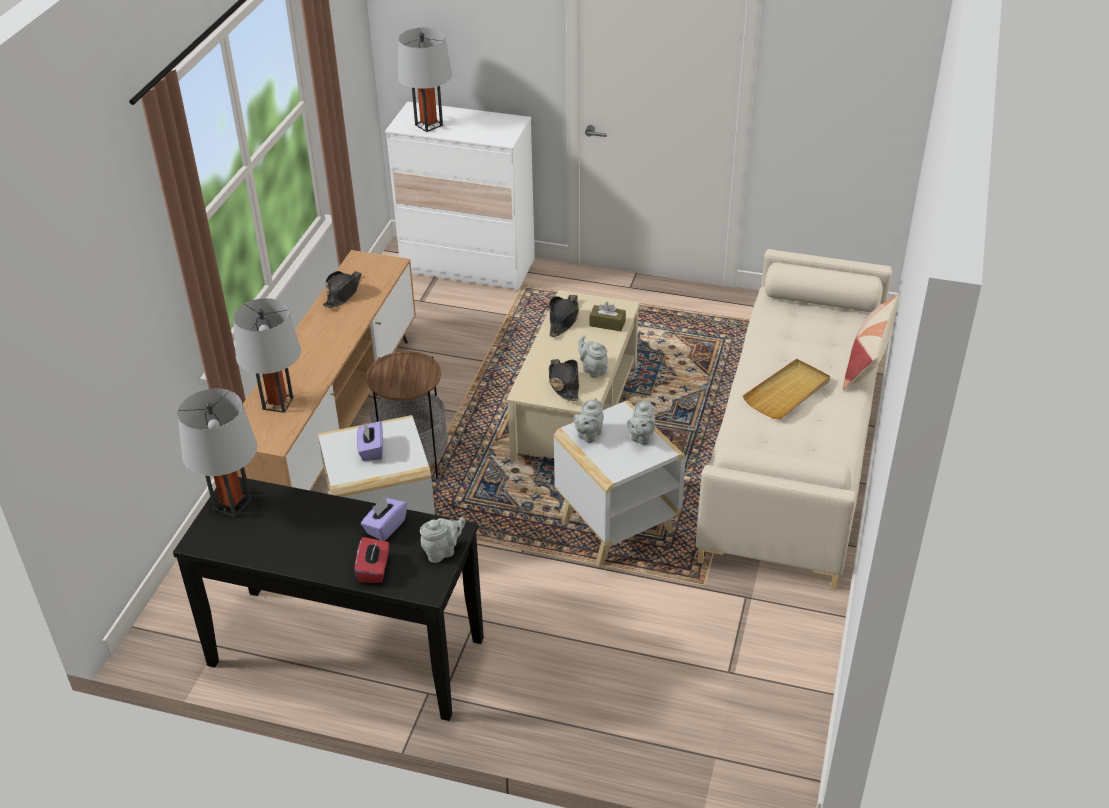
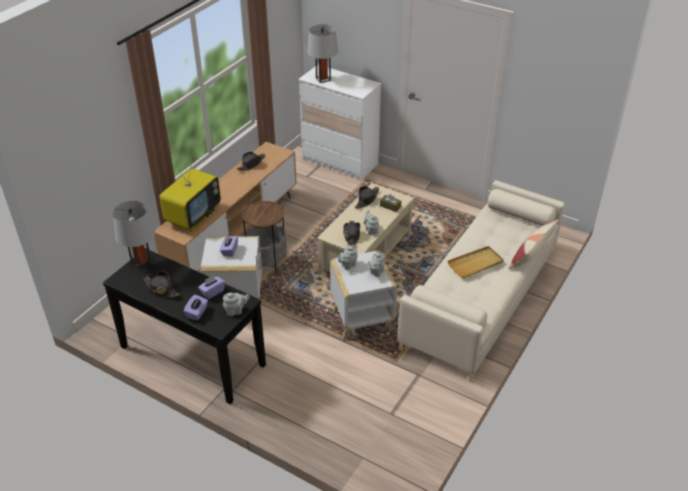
camera: 15 degrees right, 0 degrees up
grey table lamp [233,298,301,413] -> television [159,158,221,231]
red tissue box [355,537,389,583] -> purple tissue box [184,294,208,321]
none -> black hat [143,272,180,297]

